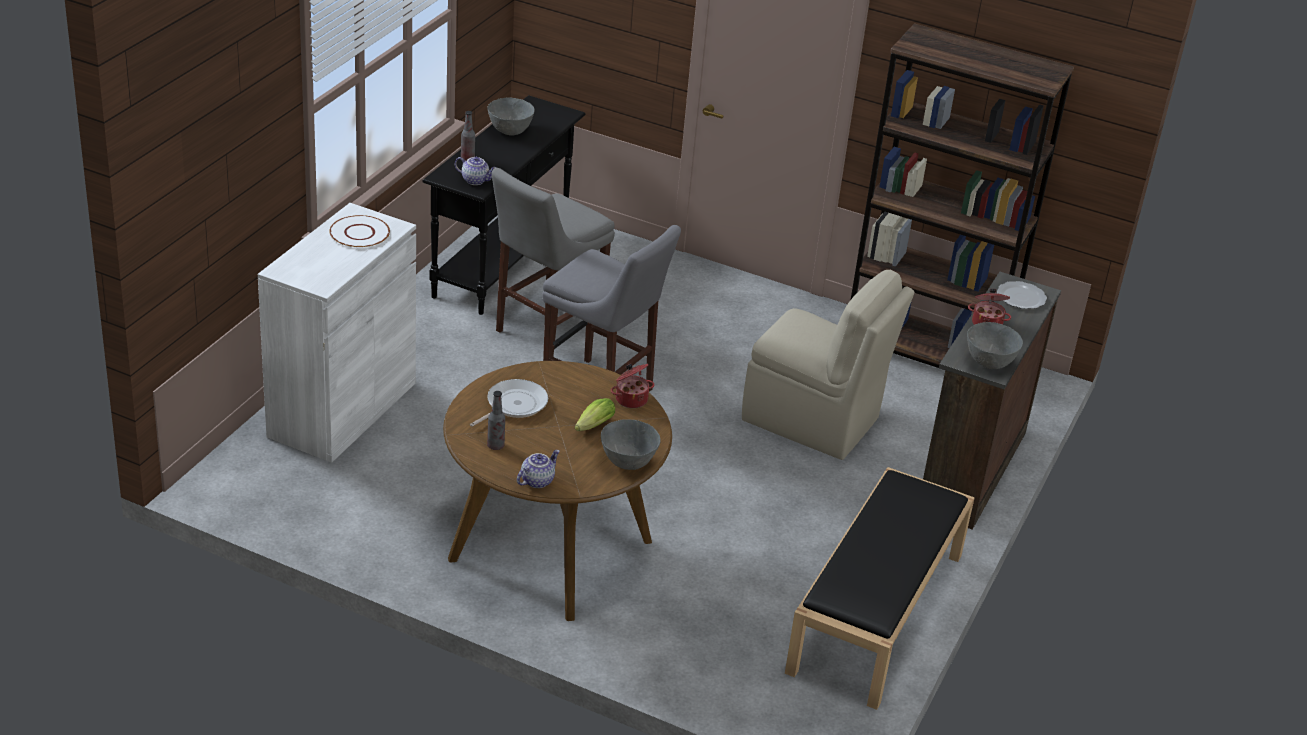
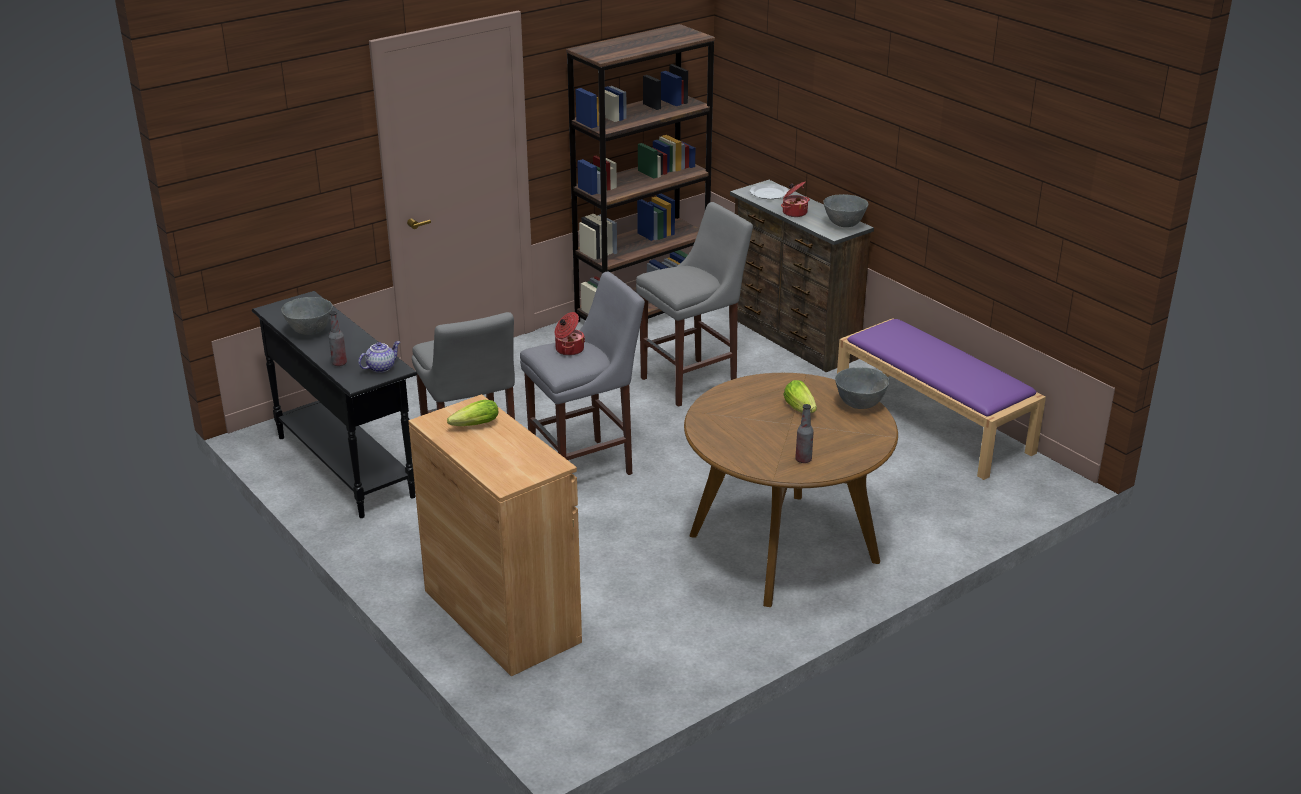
camera: 60 degrees left, 5 degrees down
white cabinet [258,203,416,463] -> brown cabinet [408,394,582,676]
white plate [329,215,390,248] -> lettuce [447,400,498,426]
frying pan [470,379,548,427] -> none
teapot [517,450,560,488] -> none
cooking pot [611,363,654,408] -> cooking pot moved to [555,312,585,356]
beige chair [742,270,914,460] -> grey stool [636,202,753,407]
black bench [785,467,975,710] -> purple bench [837,318,1046,480]

